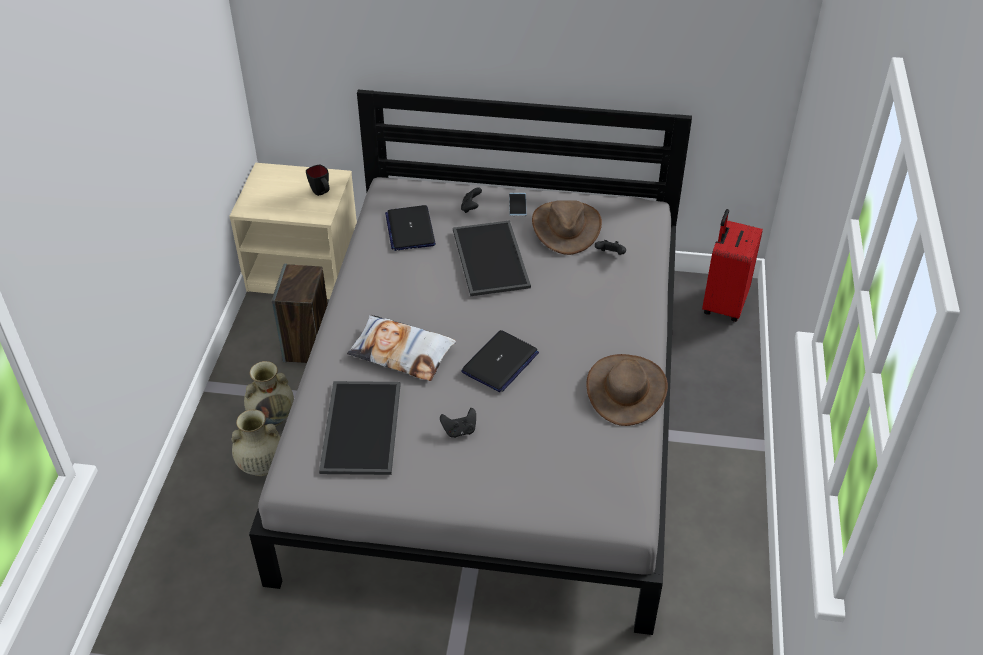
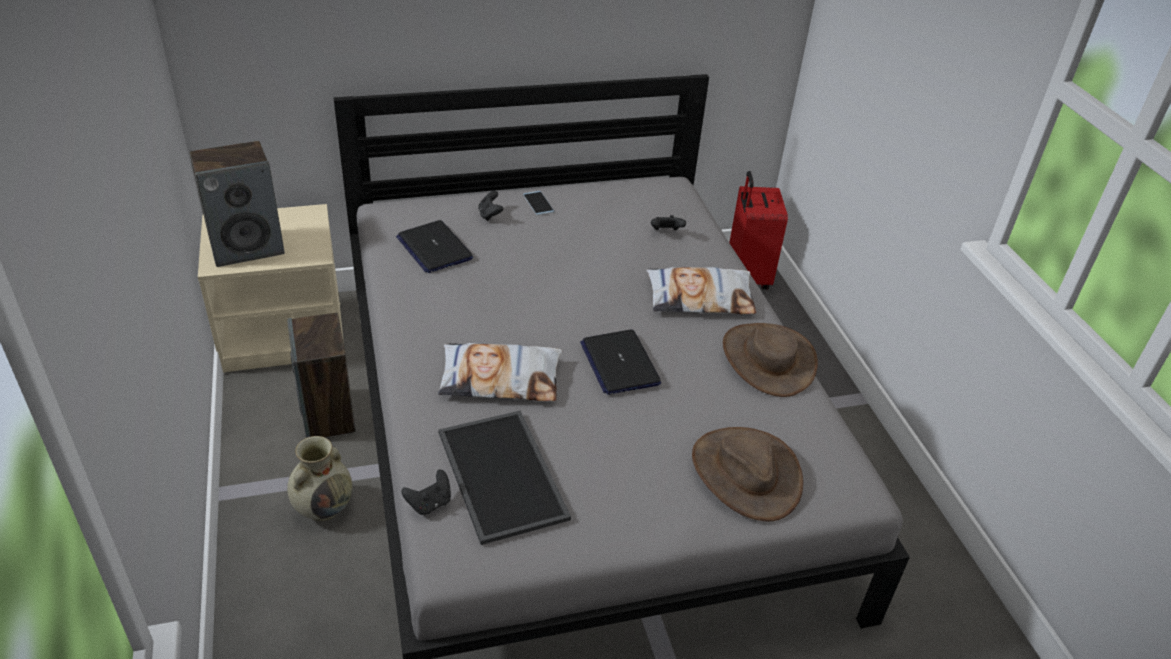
camera: 25 degrees left, 5 degrees down
beige vase [231,409,281,476] -> none
black mug [306,165,330,196] -> none
black game controller [440,408,476,438] -> black game controller moved to [401,470,451,515]
tray [453,220,531,296] -> none
laptop [461,330,539,392] -> laptop turned 150 degrees clockwise [580,329,661,395]
brown hat [532,200,602,255] -> brown hat moved to [692,427,803,521]
none -> speaker [189,141,285,267]
none -> pillow [646,267,756,314]

